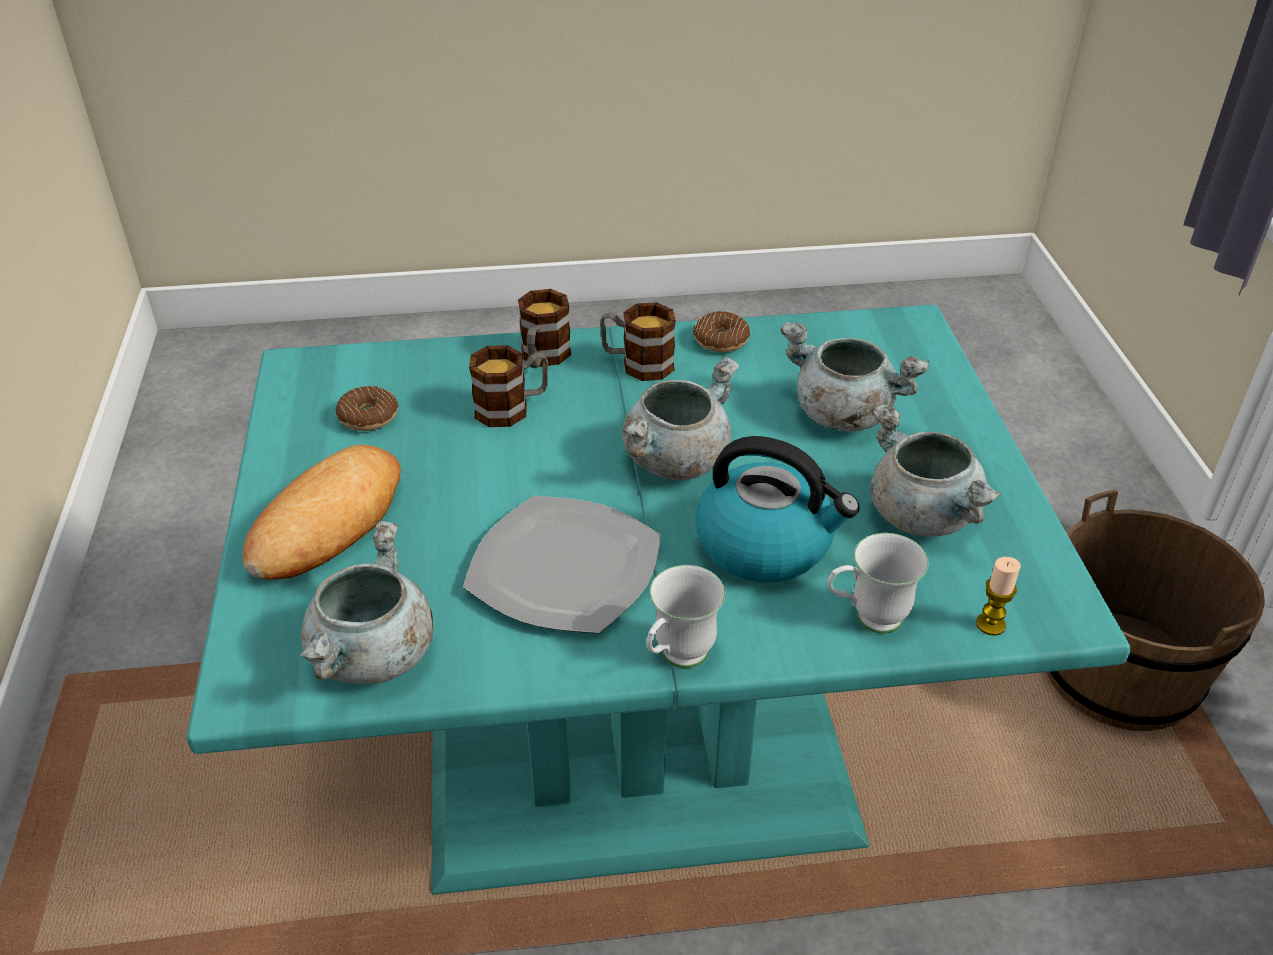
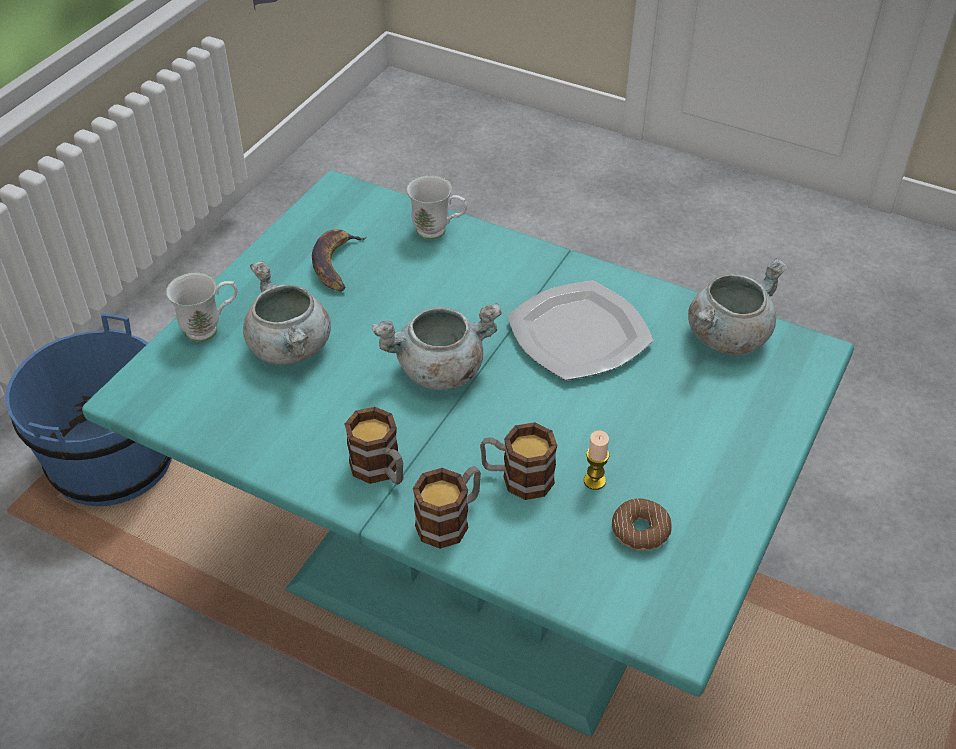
camera: 145 degrees left, 5 degrees up
bread [243,445,401,579] -> none
white mug [646,565,725,668] -> white mug moved to [166,273,237,342]
donut [693,311,750,352] -> none
kettle [696,436,860,582] -> none
grey cooking pot [871,404,1001,537] -> banana [312,229,366,292]
candle [976,557,1021,636] -> candle moved to [584,431,609,490]
brown bucket [1046,489,1265,731] -> blue bucket [5,314,172,506]

